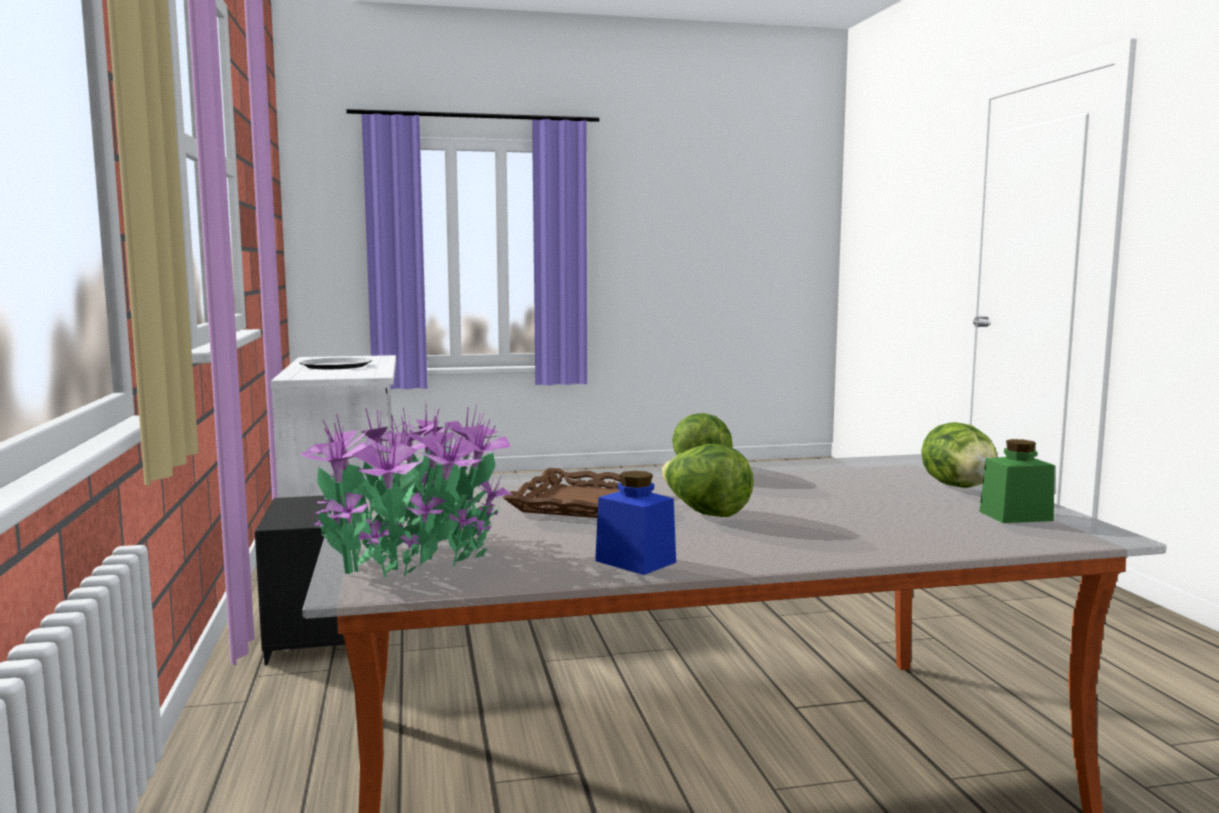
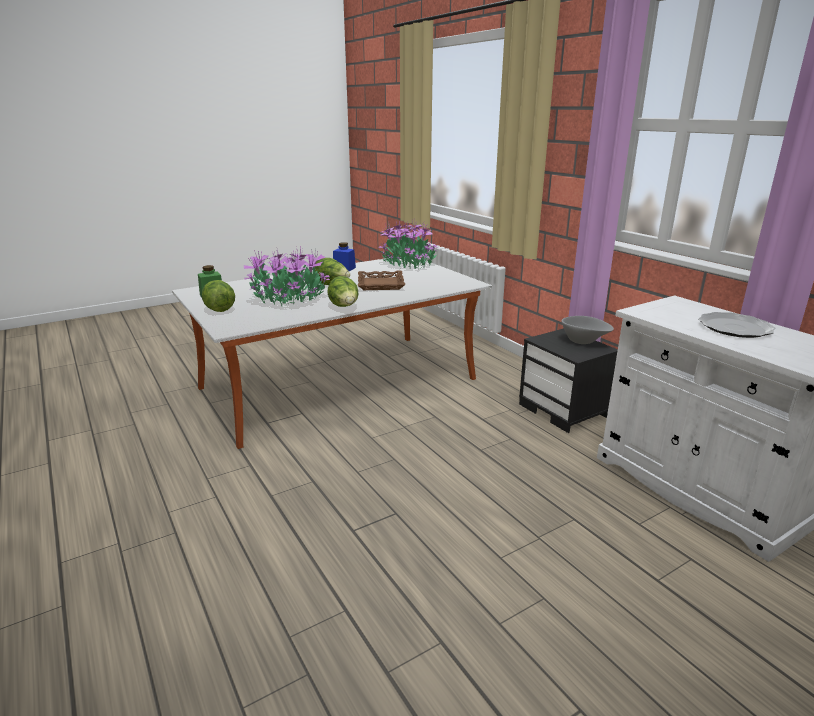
camera: 160 degrees right, 15 degrees up
none -> potted plant [244,248,330,306]
none -> grey bowl [561,316,614,344]

